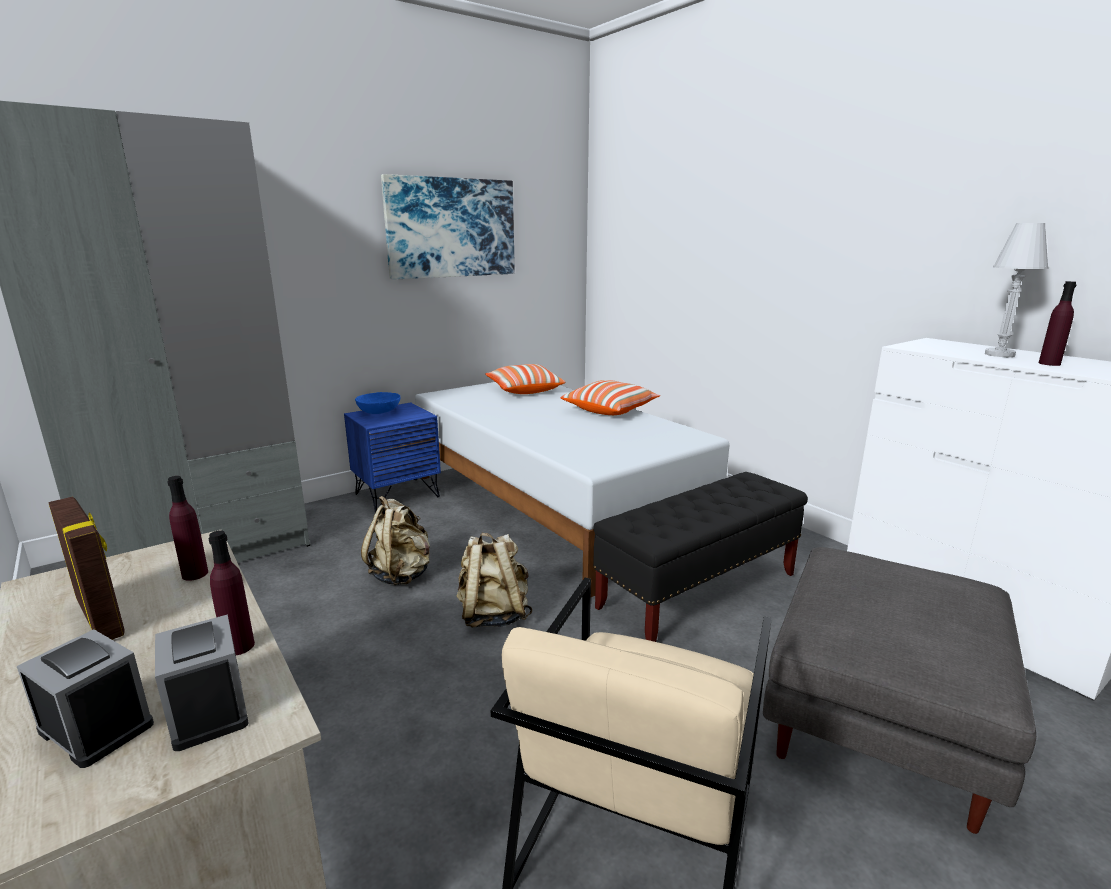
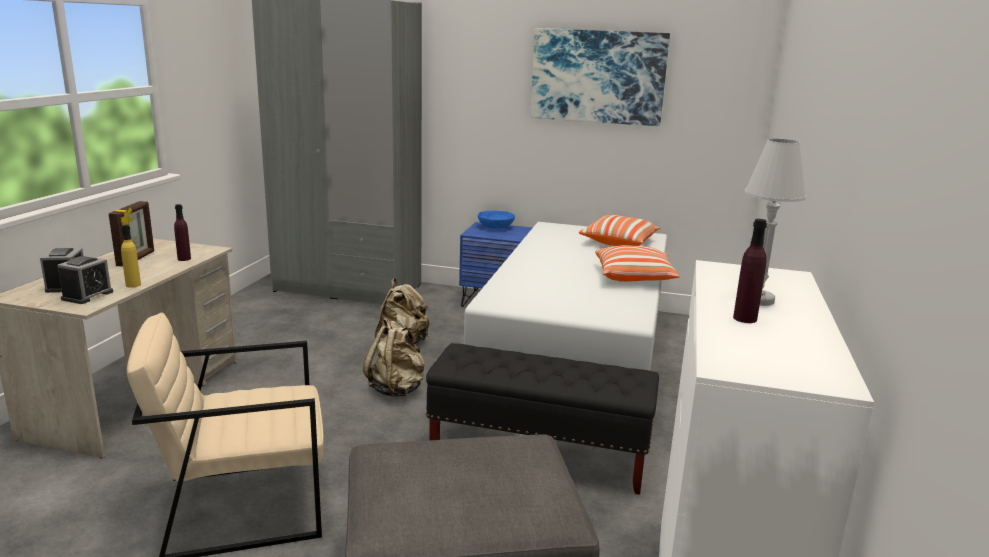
camera: 50 degrees right, 0 degrees up
purple bottle [209,530,255,655] -> yellow bottle [121,225,141,288]

